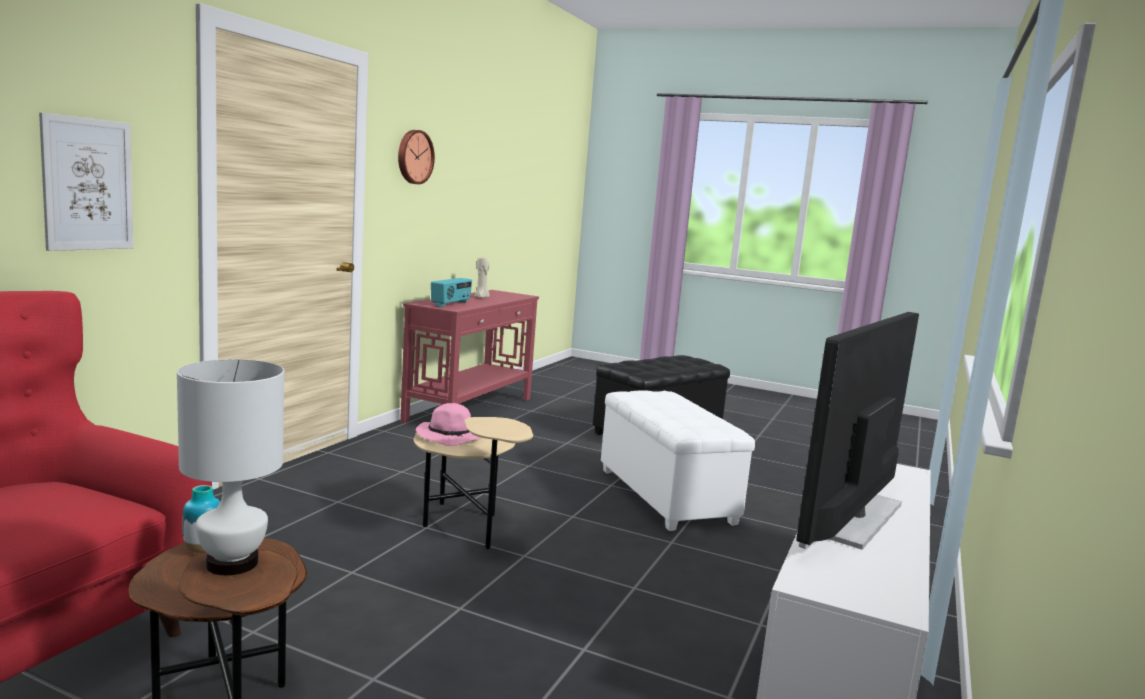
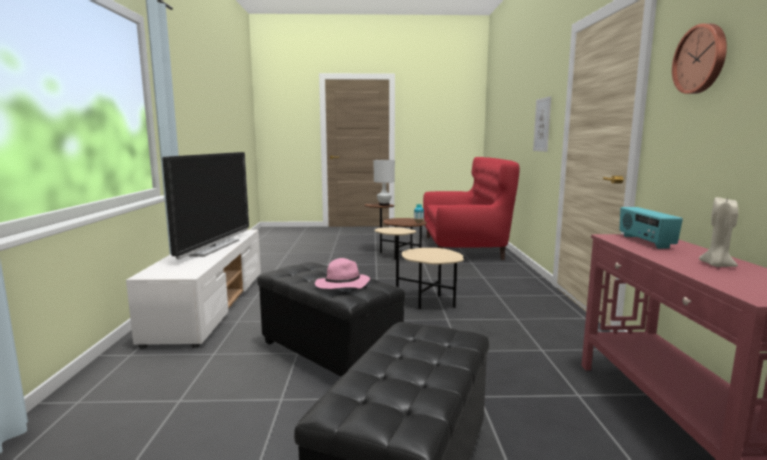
camera: 155 degrees right, 0 degrees up
pink hat [416,403,482,446] -> pink hat moved to [315,258,370,289]
white ottoman [601,390,755,531] -> black ottoman [257,262,405,377]

